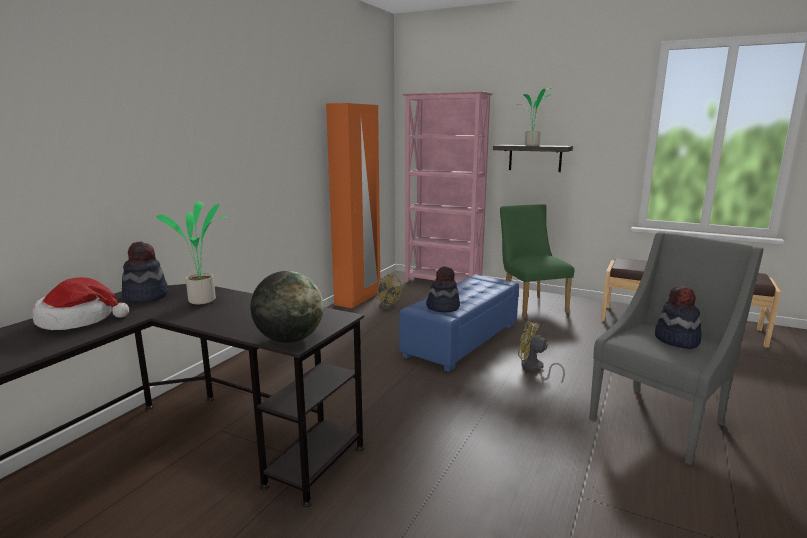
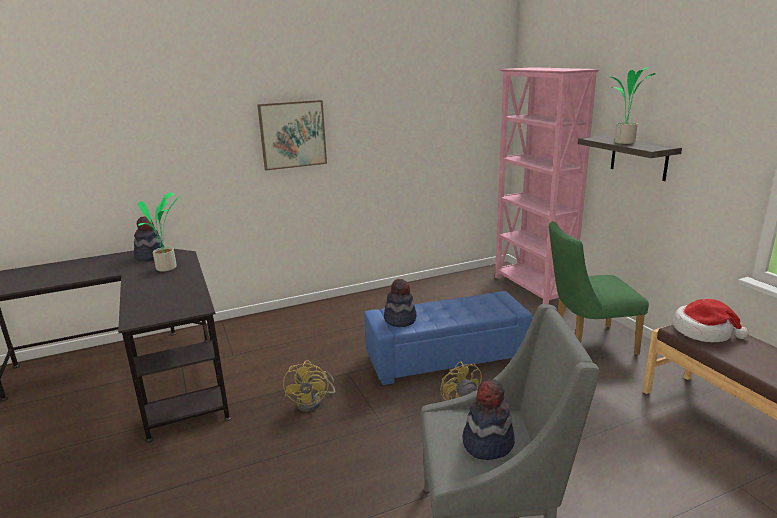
camera: 40 degrees right, 5 degrees up
hat [33,277,129,330] -> hat moved to [673,299,749,342]
globe [250,271,324,343] -> none
orange wardrobe [326,103,380,309] -> none
yellow fan [377,273,402,310] -> yellow fan moved to [283,360,335,412]
green chair [500,204,575,318] -> green chair turned 120 degrees counterclockwise [549,221,649,355]
none -> picture [257,100,327,171]

